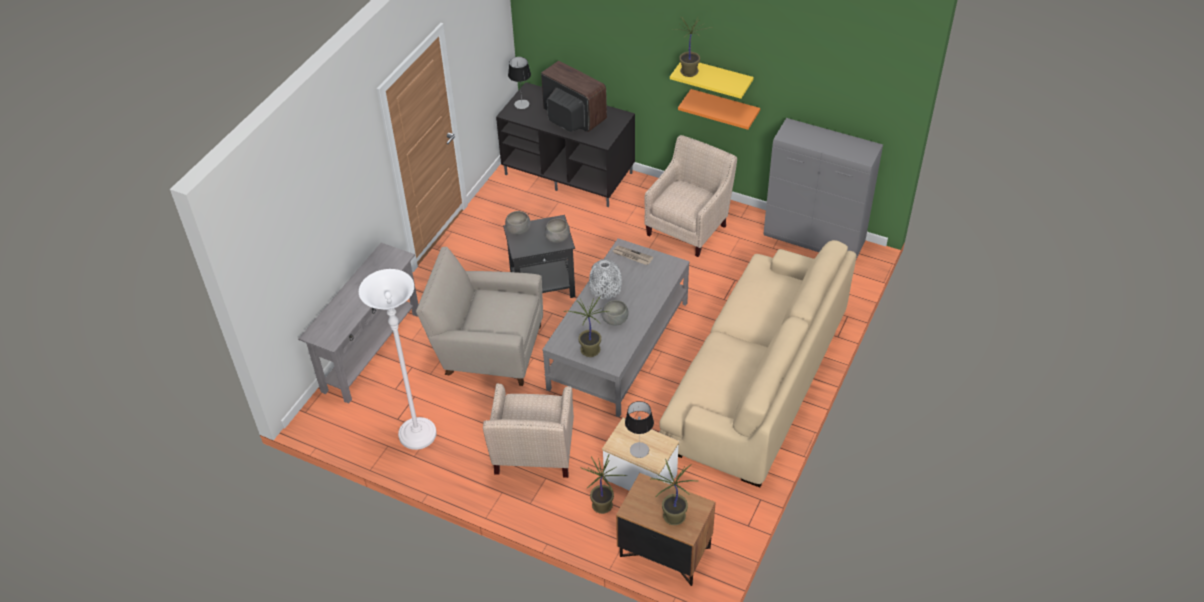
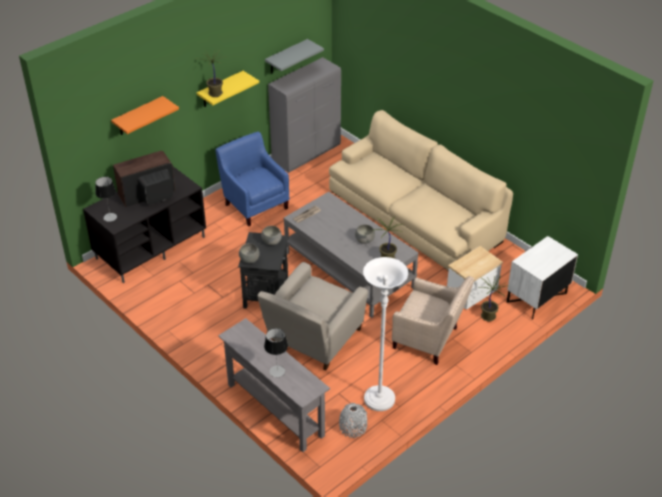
camera: 70 degrees left, 5 degrees down
grey vase [589,259,622,299] -> grey vase moved to [339,403,367,438]
brown nightstand [616,473,715,586] -> white nightstand [507,236,578,320]
table lamp [625,401,654,458] -> table lamp moved to [264,328,288,377]
beige armchair [644,135,737,257] -> blue armchair [215,132,289,226]
potted plant [650,458,696,525] -> none
orange shelf [678,89,760,130] -> orange shelf moved to [111,96,179,135]
none -> grey shelf [265,39,324,74]

